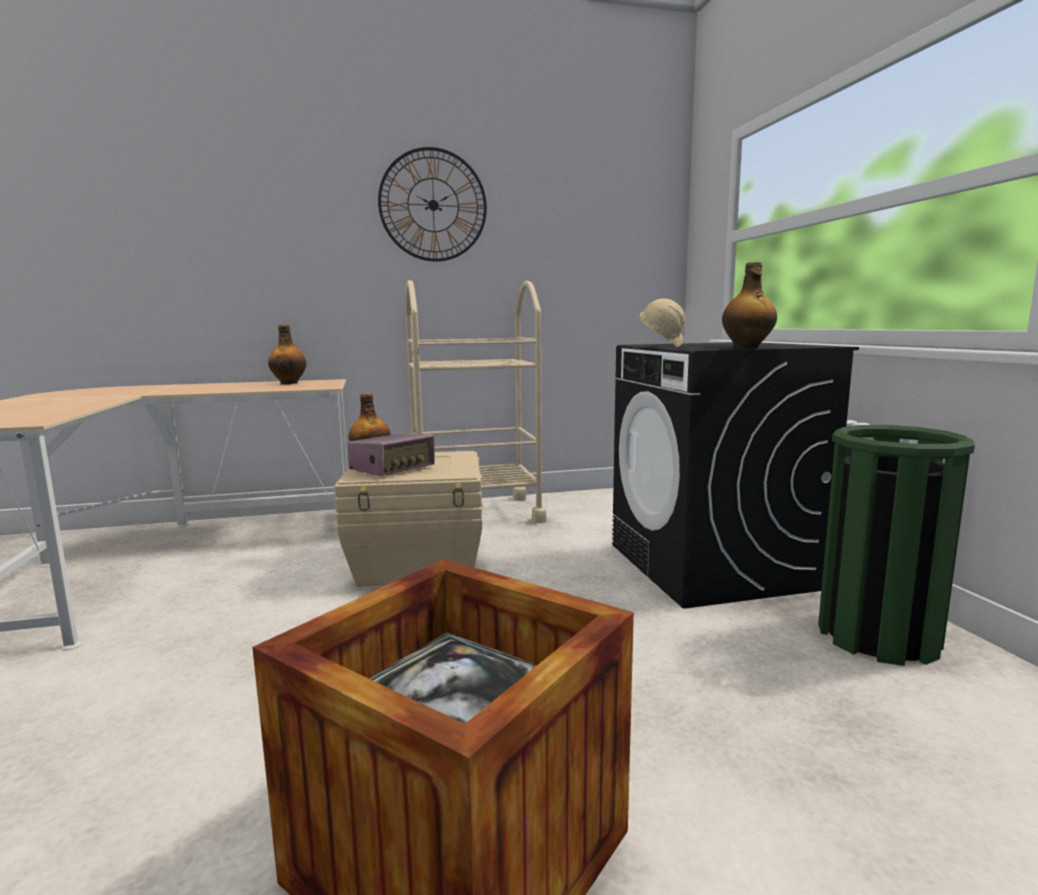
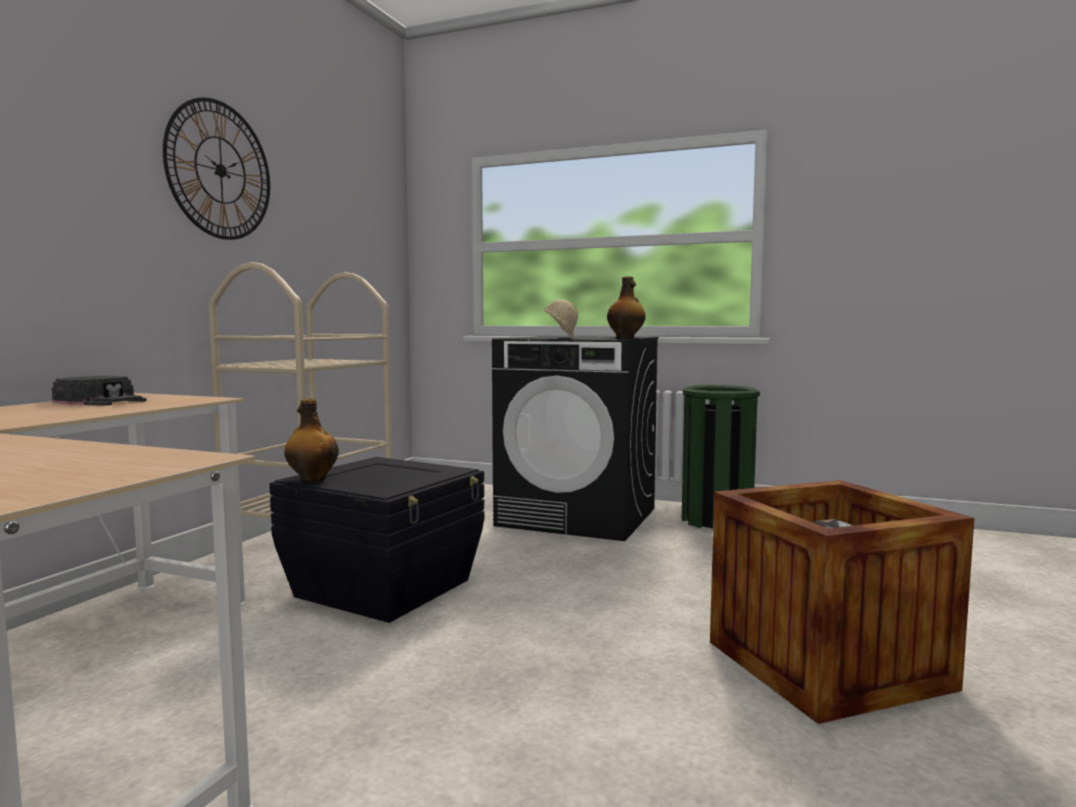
camera: 55 degrees left, 5 degrees down
bottle [268,325,306,384] -> black cap [52,376,147,406]
beige storage box [334,451,483,587] -> black storage box [269,457,485,623]
radio [348,434,435,476] -> none

